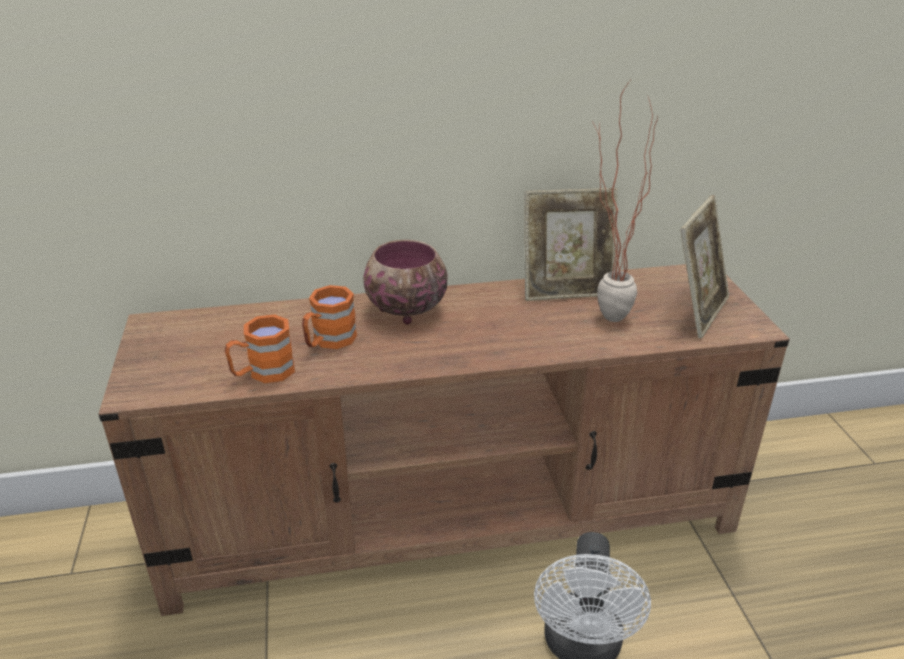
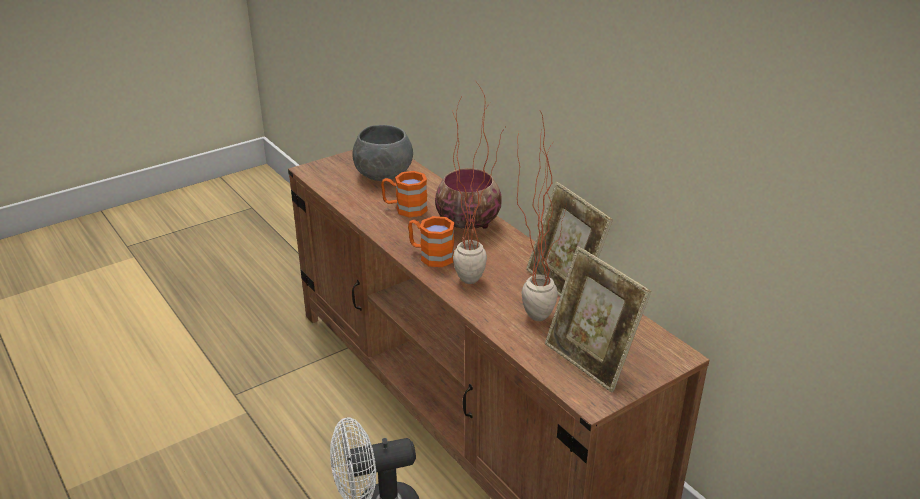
camera: 65 degrees right, 0 degrees up
orange mug [225,314,295,383] -> orange mug moved to [408,216,454,267]
picture frame [680,195,730,338] -> picture frame turned 45 degrees clockwise [545,246,651,393]
none -> grey bowl [352,125,413,181]
none -> potted plant [452,83,507,284]

